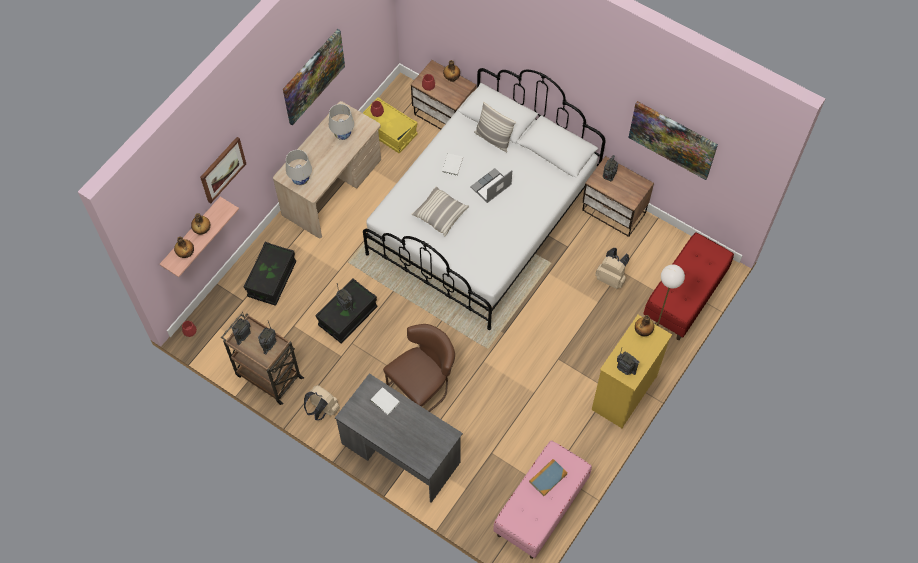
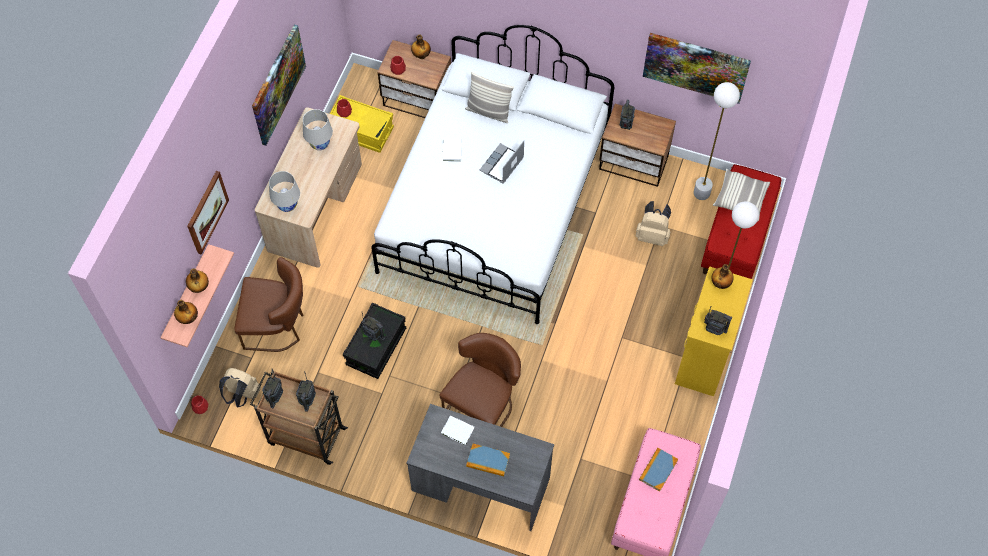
camera: 15 degrees left, 0 degrees up
black storage box [243,242,296,306] -> brown chair [234,257,304,352]
beige backpack [304,385,340,420] -> beige backpack moved to [219,368,261,407]
pillow [411,186,469,236] -> pillow moved to [713,169,770,221]
none -> book [466,444,510,476]
none -> white floor lamp [693,82,740,200]

